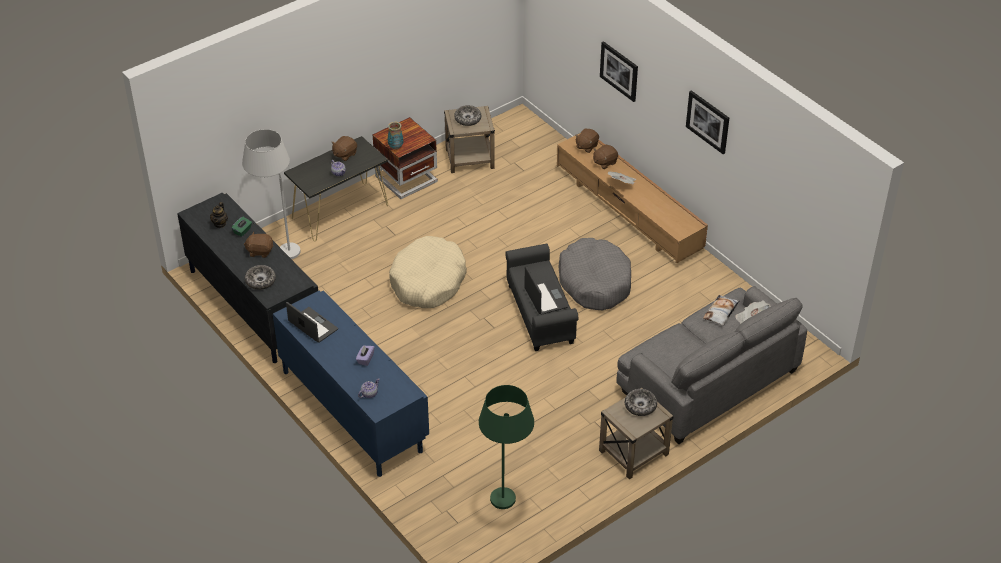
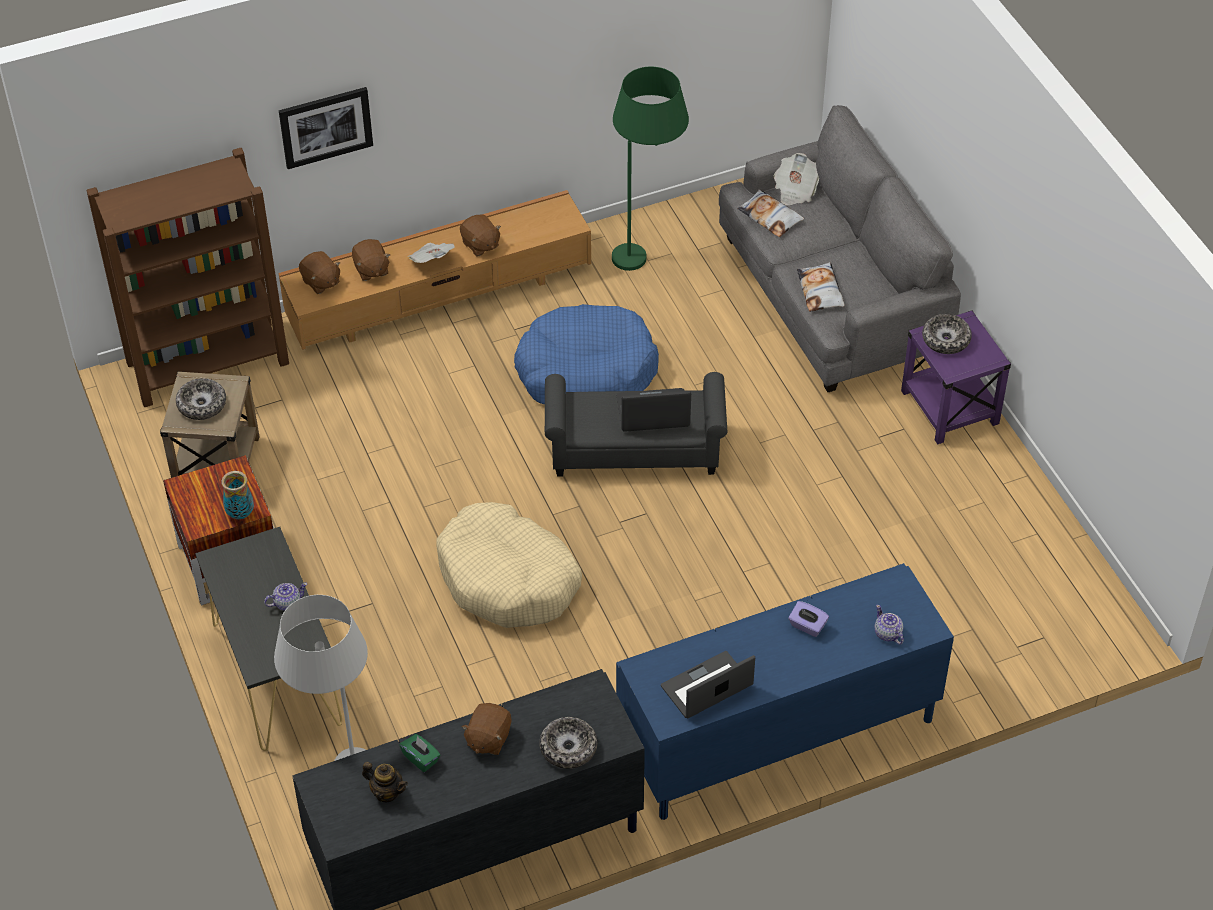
camera: 75 degrees left, 5 degrees up
brown plush toy [331,136,357,161] -> brown plush toy moved to [460,214,501,256]
green floor lamp [479,385,534,509] -> green floor lamp moved to [612,67,689,271]
grey dog bed [558,238,631,311] -> blue dog bed [514,304,659,405]
beige side table [599,388,674,479] -> purple side table [901,310,1011,444]
picture [686,90,729,154] -> none
none -> brown bookcase [86,148,289,407]
none -> pillow [797,262,845,312]

